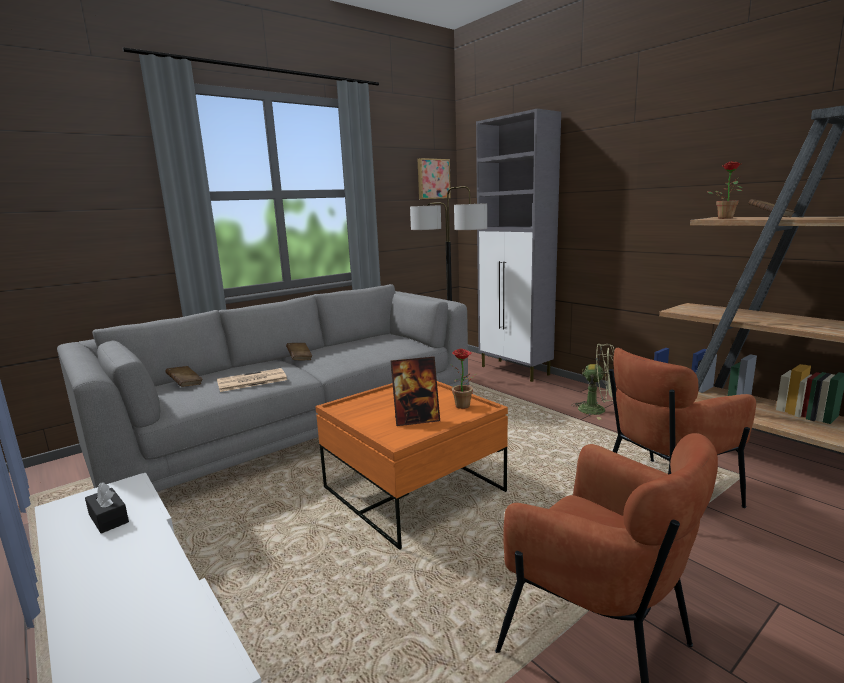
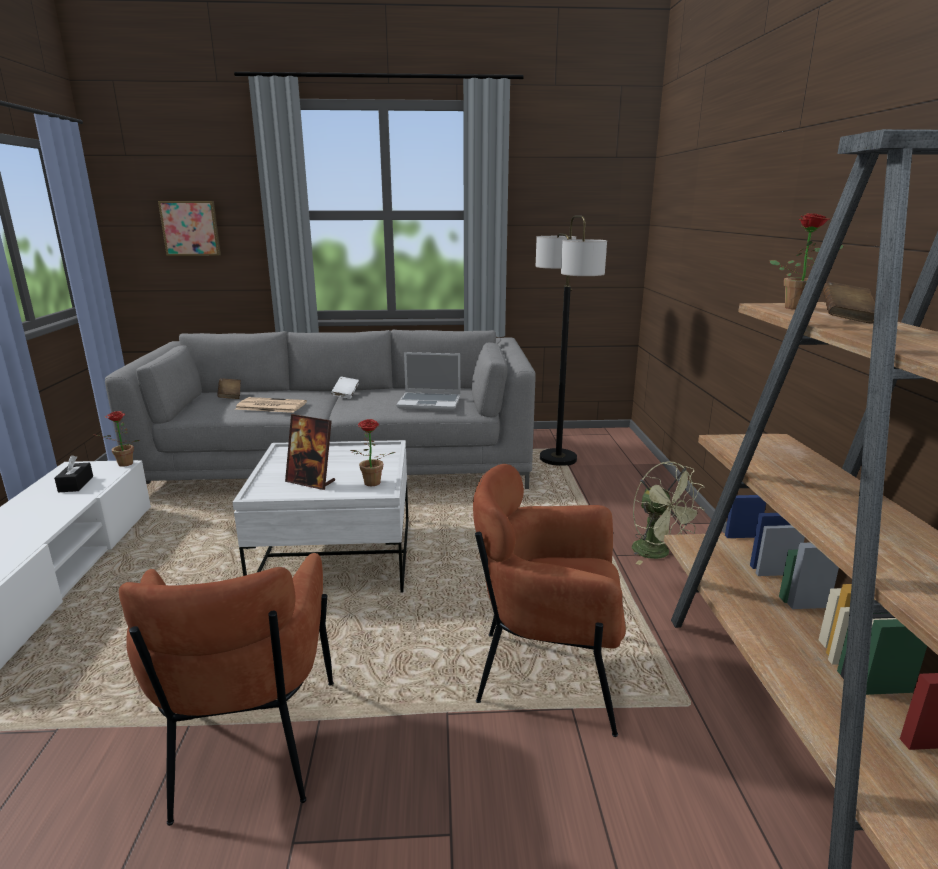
camera: 35 degrees right, 5 degrees up
brown book [286,343,312,360] -> white book [331,377,359,399]
orange coffee table [315,381,508,550] -> white coffee table [232,440,408,592]
picture [418,158,451,199] -> picture moved to [158,201,221,256]
grey cabinet [476,109,561,382] -> none
none -> potted plant [96,411,140,467]
none -> laptop [396,352,461,410]

